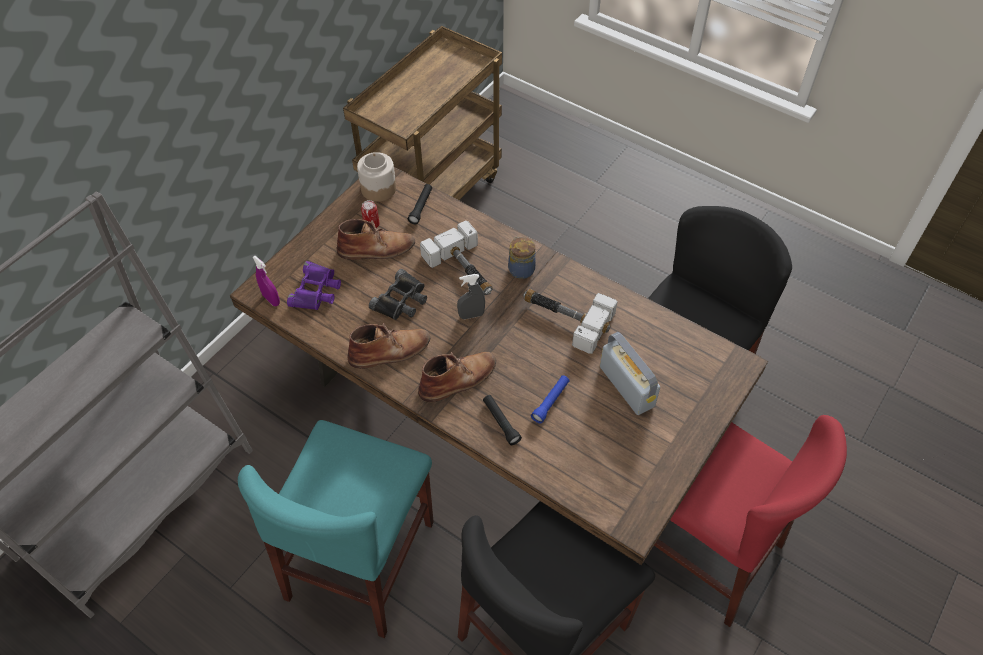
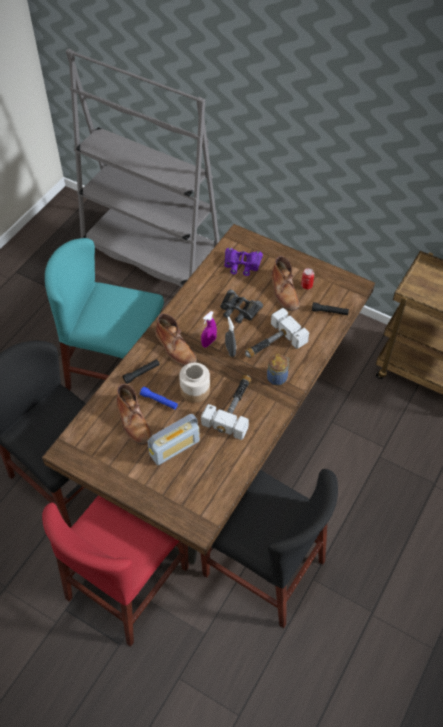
camera: 85 degrees right, 0 degrees up
purple spray bottle [252,256,280,306] -> purple spray bottle moved to [201,311,217,348]
brown boot [347,323,430,369] -> brown boot moved to [116,383,152,445]
jar [357,152,396,202] -> jar moved to [179,363,210,403]

